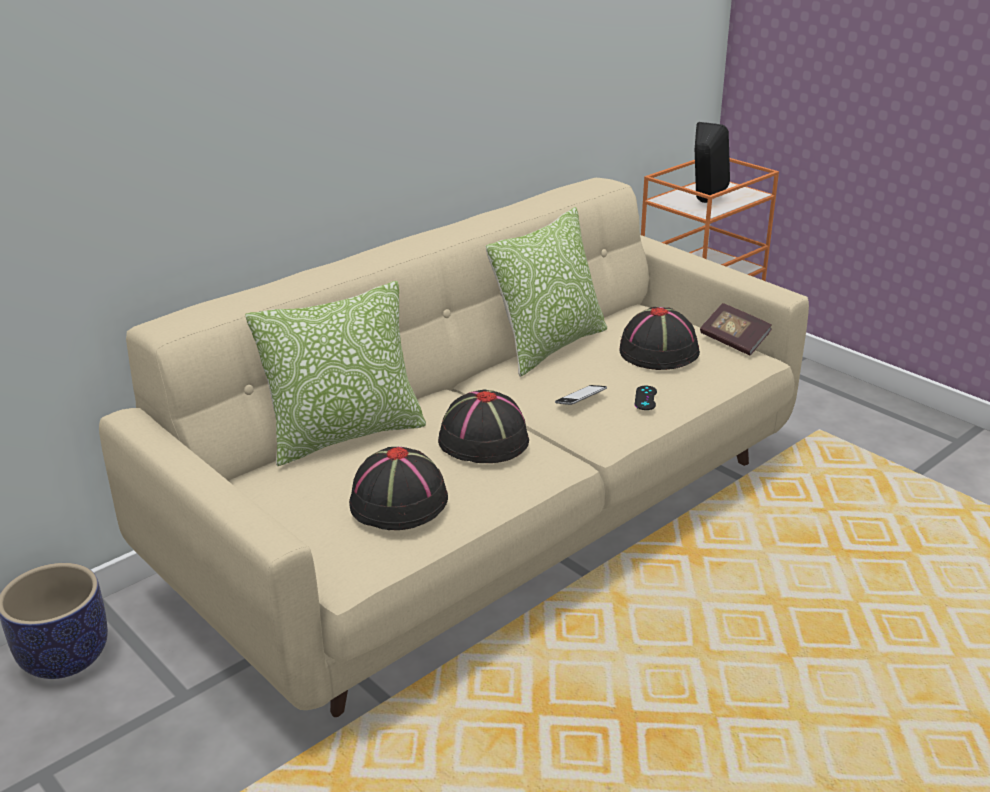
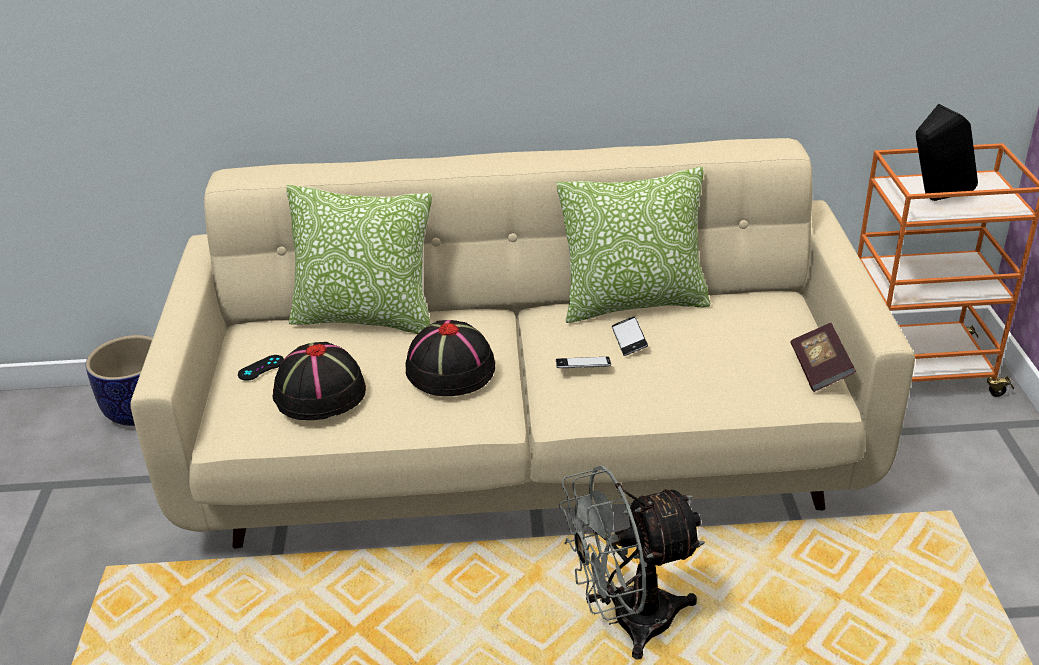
camera: 40 degrees right, 5 degrees up
black hat [619,307,700,370] -> none
black game controller [635,386,657,410] -> black game controller moved to [238,355,284,381]
none -> grey fan [559,465,705,659]
none -> phone [612,316,648,356]

